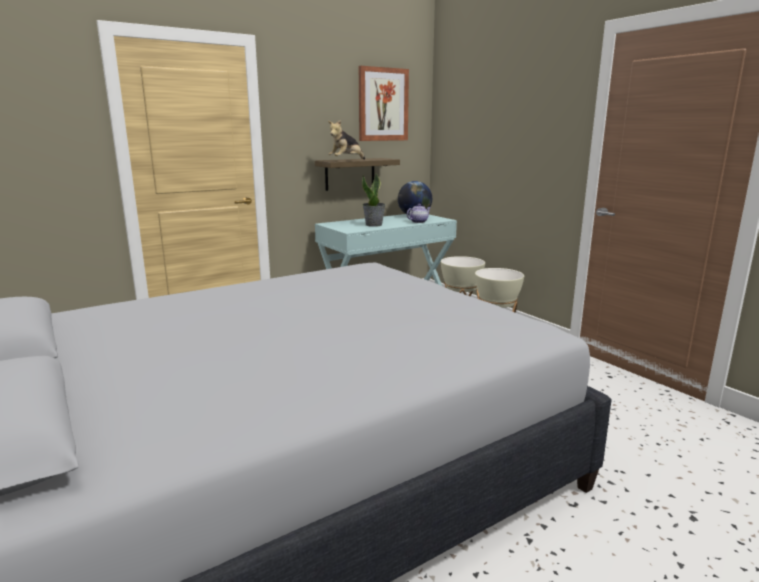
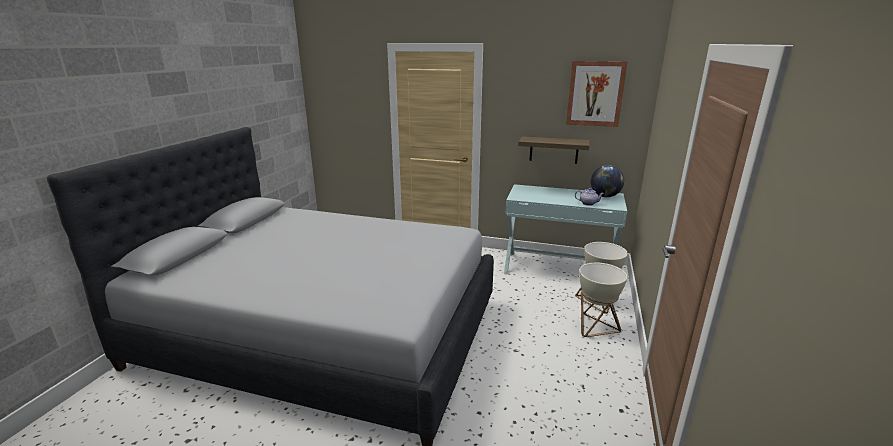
camera: 50 degrees right, 5 degrees up
plush toy [328,120,365,160] -> none
potted plant [362,173,386,227] -> none

